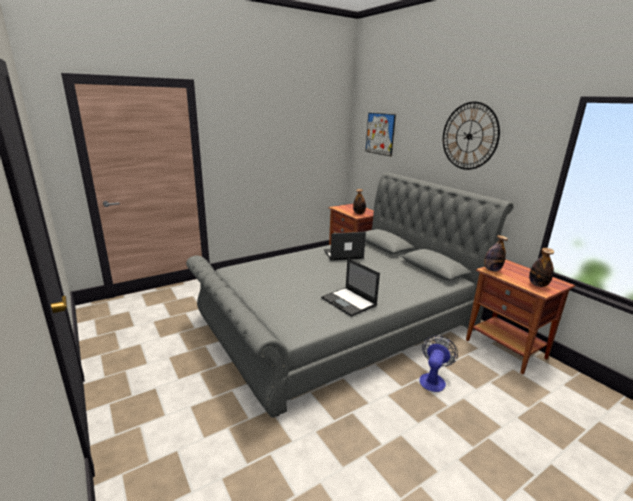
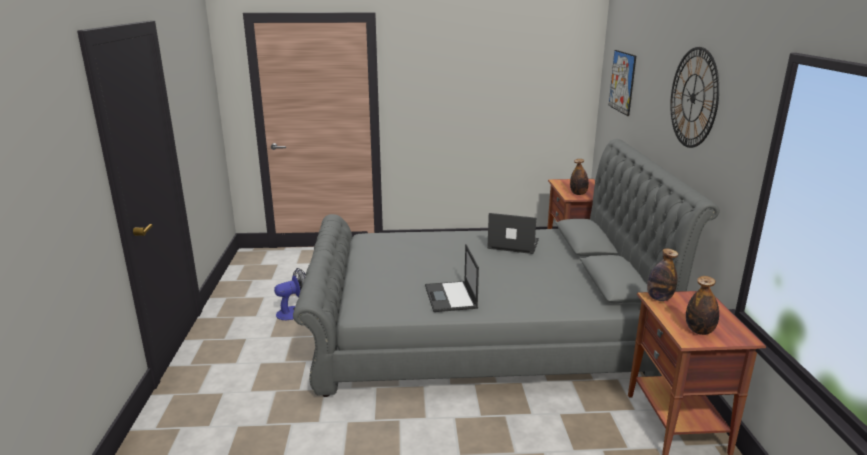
camera: 30 degrees right, 0 degrees up
fan [420,335,458,392] -> fan moved to [274,268,306,320]

